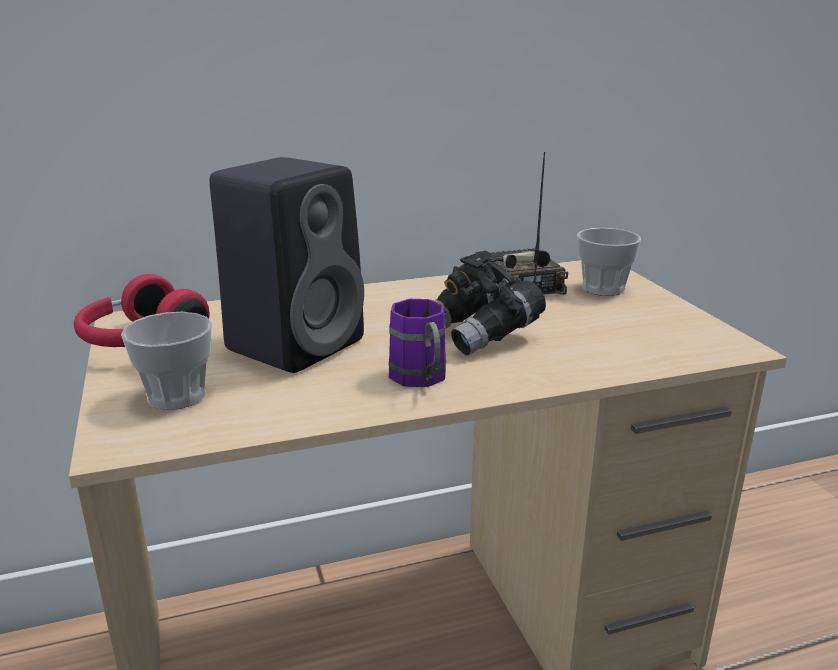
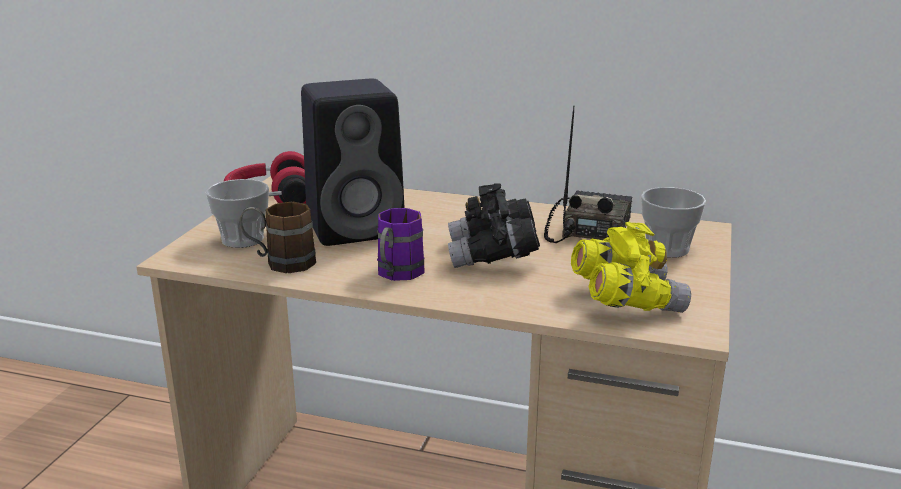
camera: 35 degrees right, 0 degrees up
none -> brown mug [240,202,316,273]
none -> yellow binoculars [571,221,691,313]

